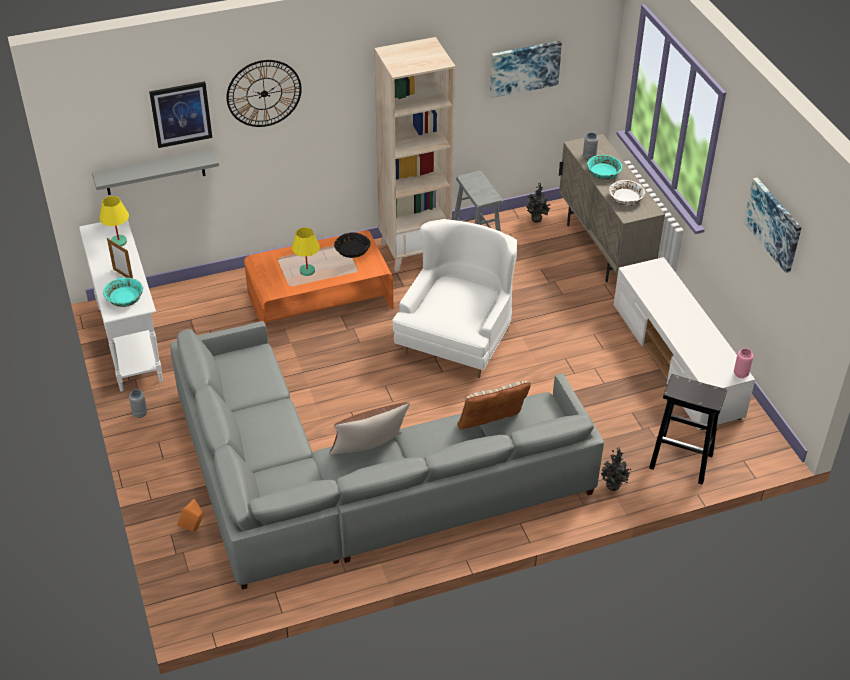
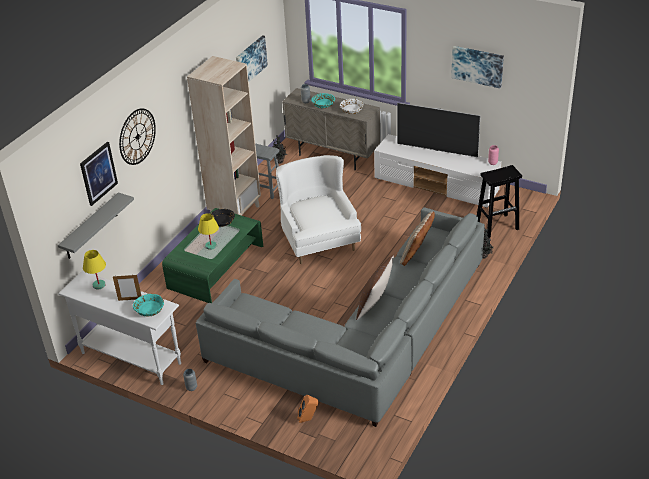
camera: 40 degrees left, 5 degrees down
orange coffee table [244,230,393,336] -> green coffee table [162,208,263,303]
none -> television [397,103,480,157]

